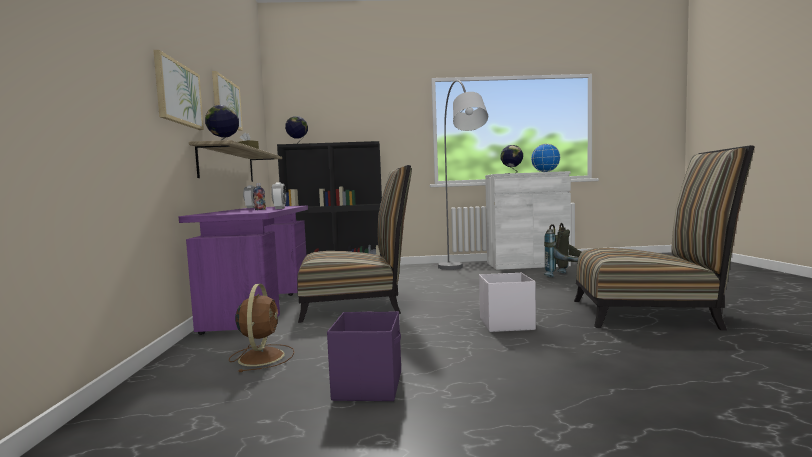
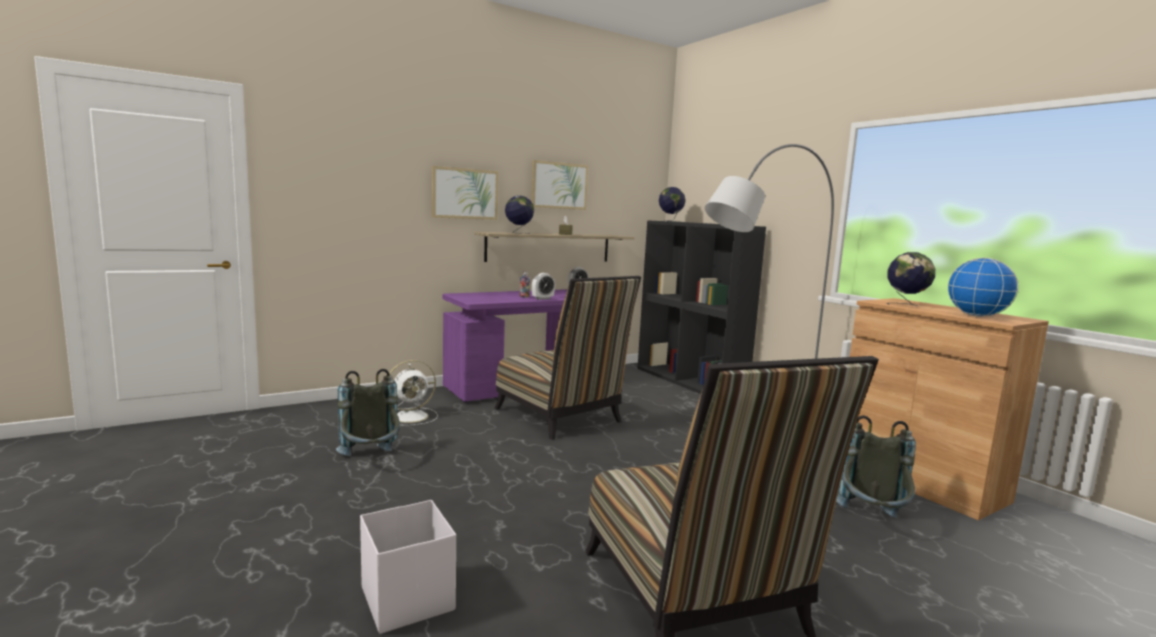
camera: 60 degrees right, 5 degrees up
brown fan [229,284,294,372] -> white fan [389,360,438,426]
purple storage box [327,311,401,401] -> grey backpack [336,369,400,456]
white storage box [479,273,536,332] -> white storage box moved to [360,500,456,634]
white cabinet [485,171,571,270] -> brown cabinet [850,298,1049,520]

